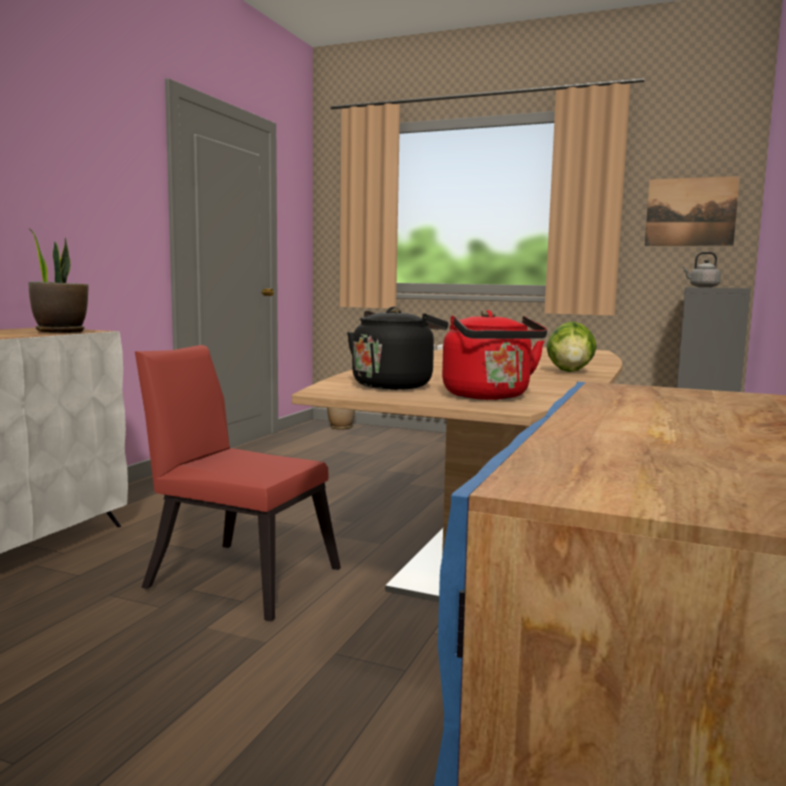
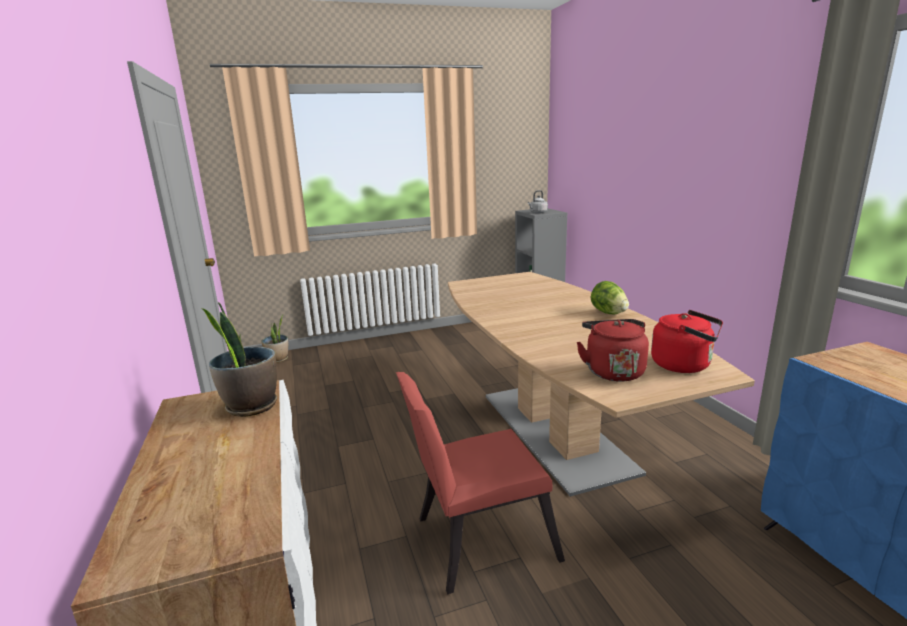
camera: 40 degrees left, 10 degrees up
black kettle [347,307,448,390] -> red kettle [576,319,649,381]
picture [645,176,740,246] -> none

